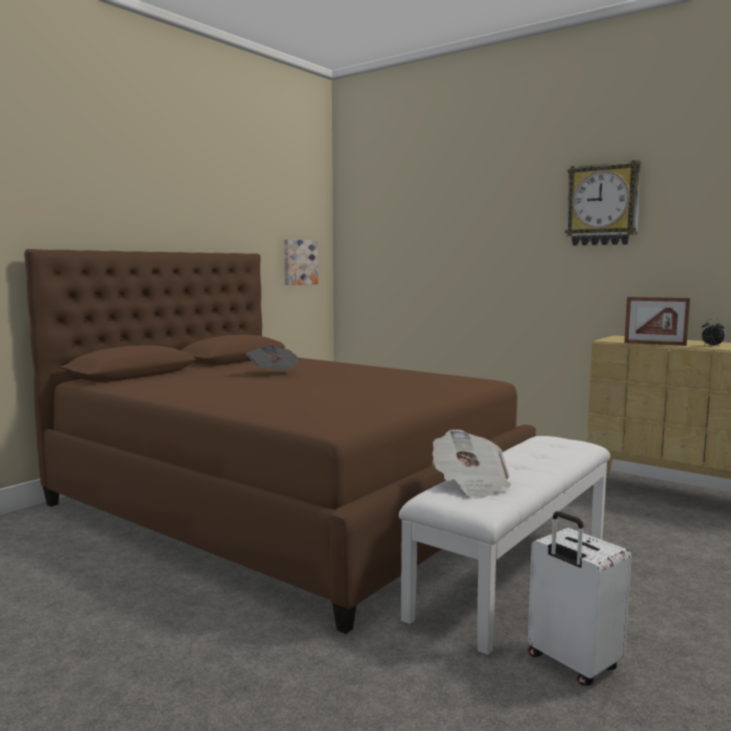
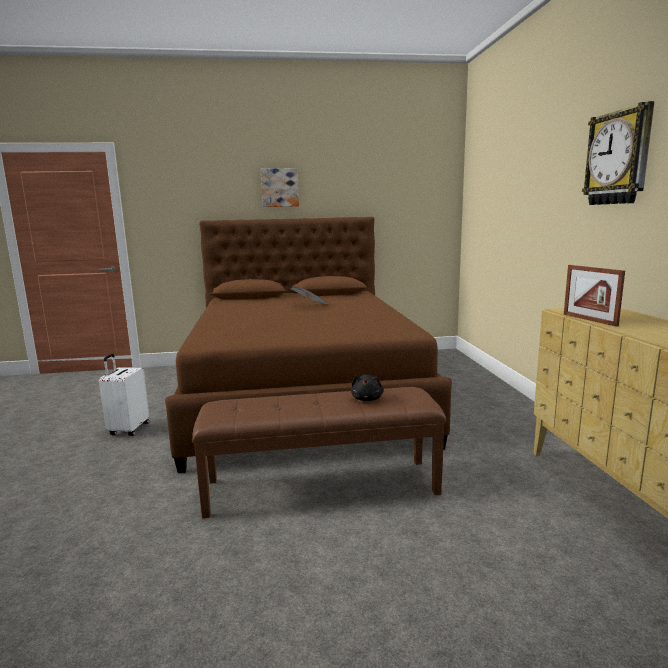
camera: 45 degrees right, 5 degrees up
picture [284,239,318,285] -> picture moved to [261,168,299,207]
white bench [399,436,610,655] -> brown bench [192,387,446,519]
newspaper [432,429,511,499] -> none
white suitcase [528,511,632,686] -> white suitcase moved to [99,354,149,436]
alarm clock [701,319,725,346] -> none
none -> black plush toy [351,375,384,401]

